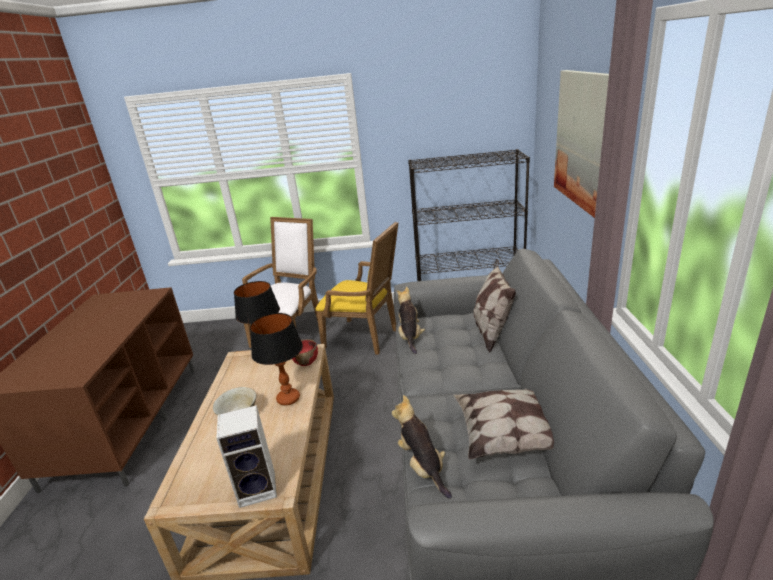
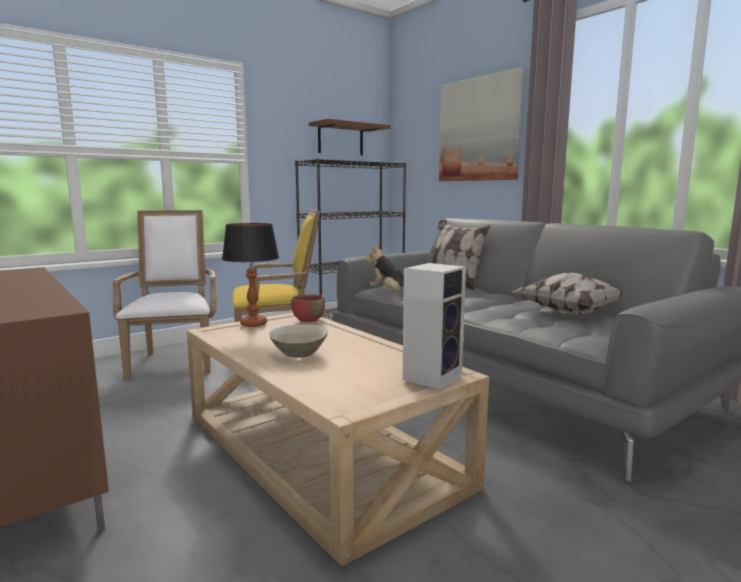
camera: 40 degrees left, 15 degrees down
table lamp [250,313,303,406] -> none
plush toy [392,395,452,499] -> none
none -> brown shelf [309,119,390,155]

